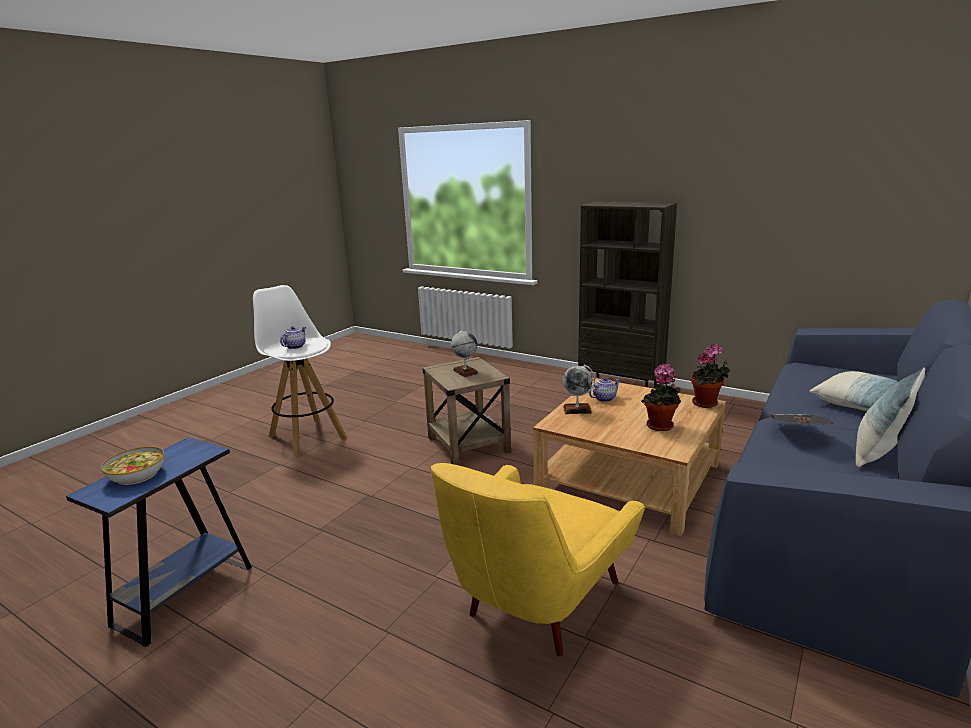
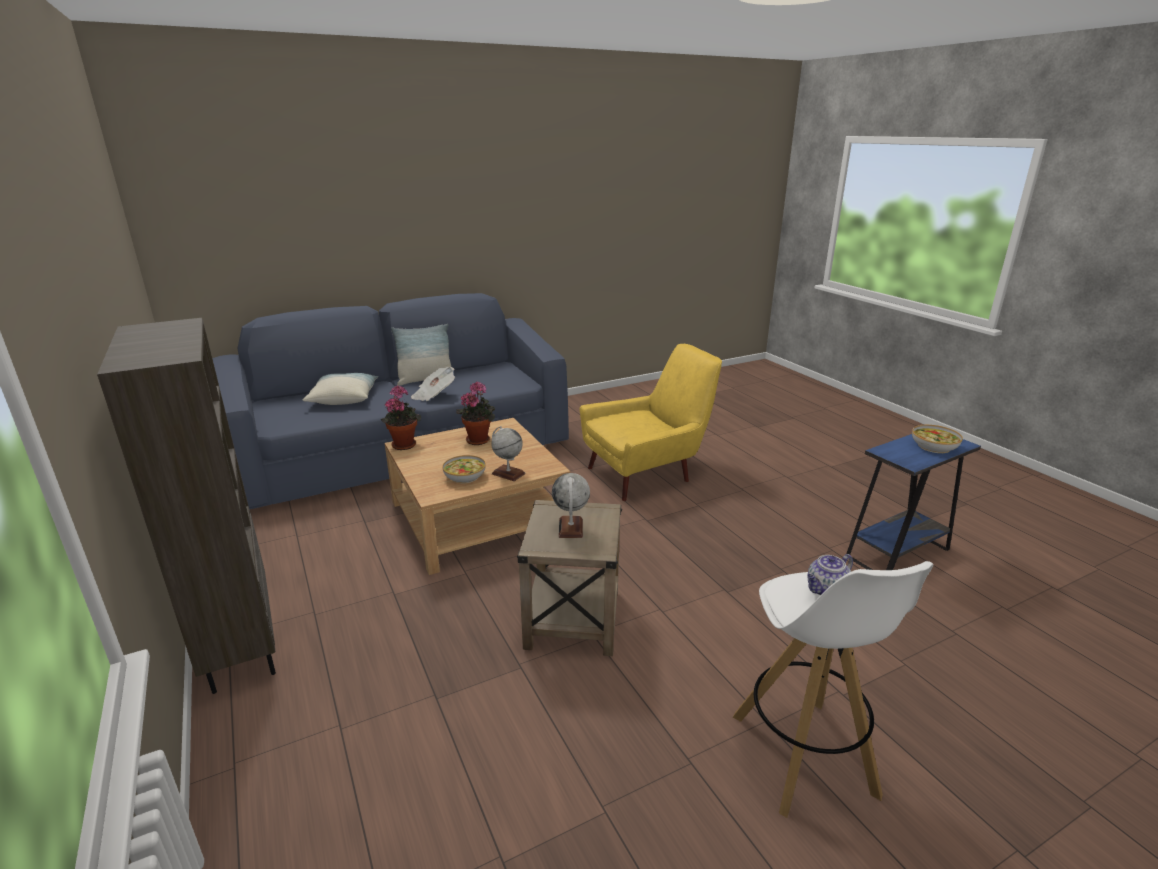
camera: 150 degrees left, 5 degrees up
teapot [589,377,620,402] -> bowl [442,455,486,484]

